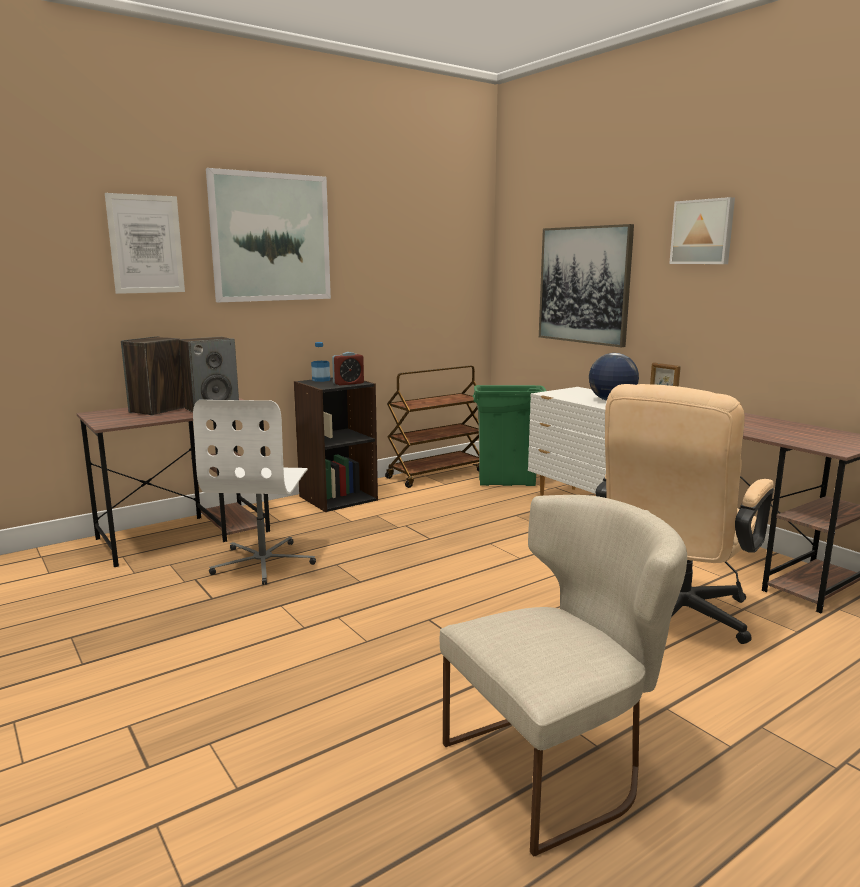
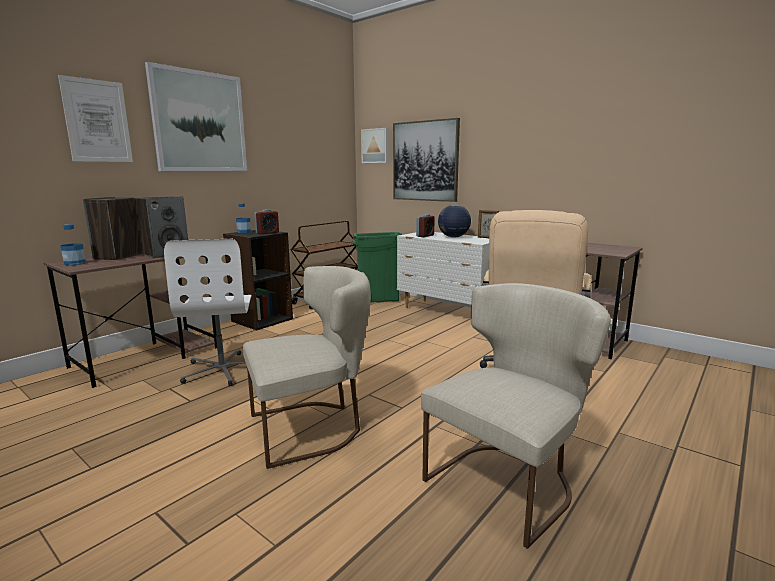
camera: 15 degrees left, 0 degrees up
picture [669,197,735,264] -> picture moved to [361,128,389,163]
none -> bottle [60,224,86,266]
none -> beige chair [243,266,371,469]
none -> alarm clock [416,214,435,237]

